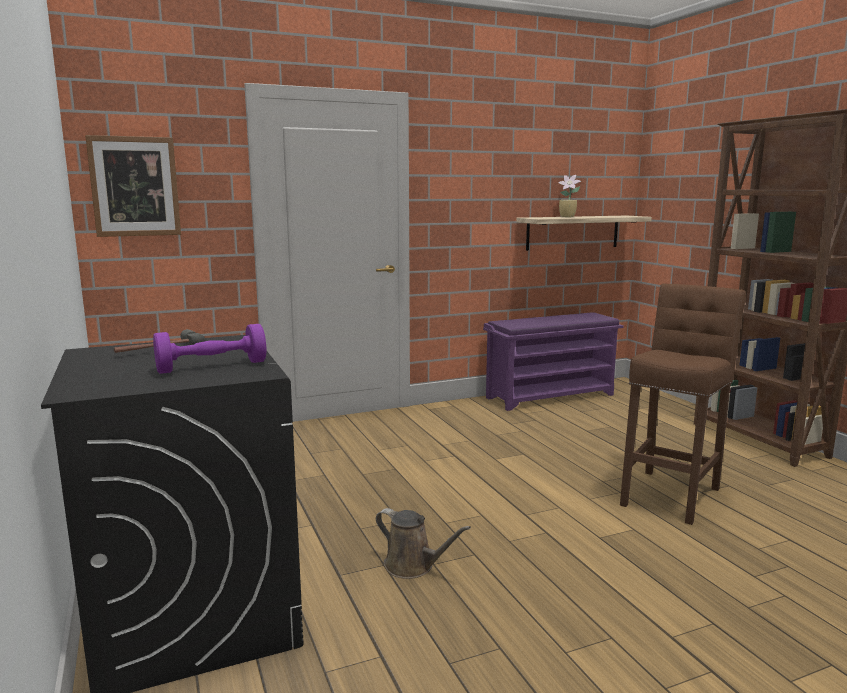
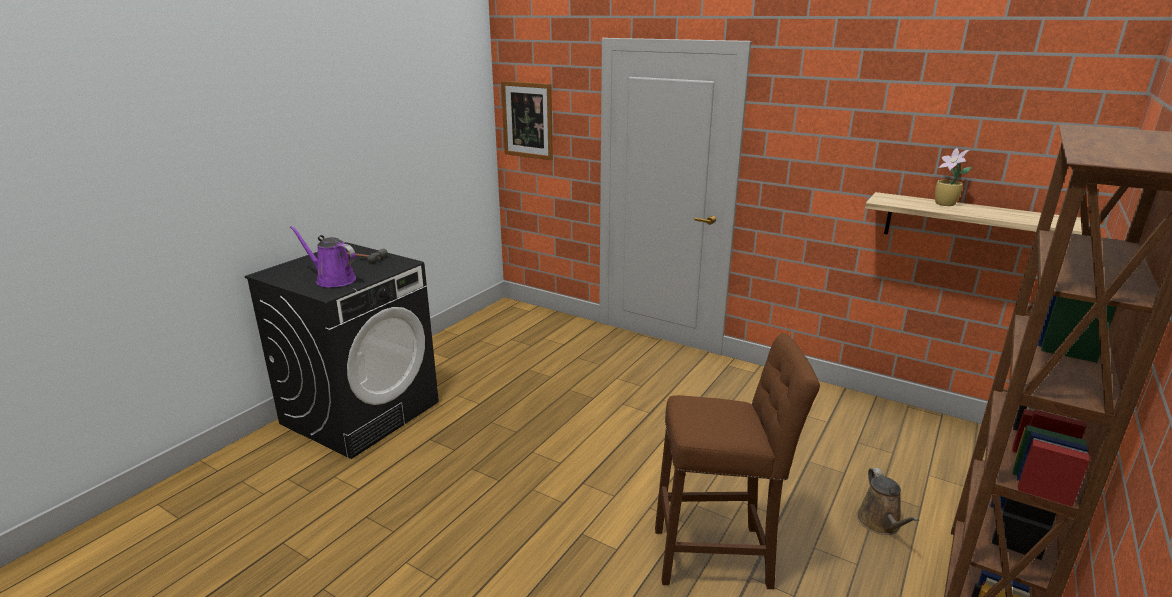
camera: 55 degrees right, 10 degrees up
purple dumbbell [153,324,266,374] -> purple watering can [290,226,356,288]
brown watering can [376,508,471,579] -> brown watering can moved to [857,468,919,535]
purple shoe rack [483,312,624,411] -> none

